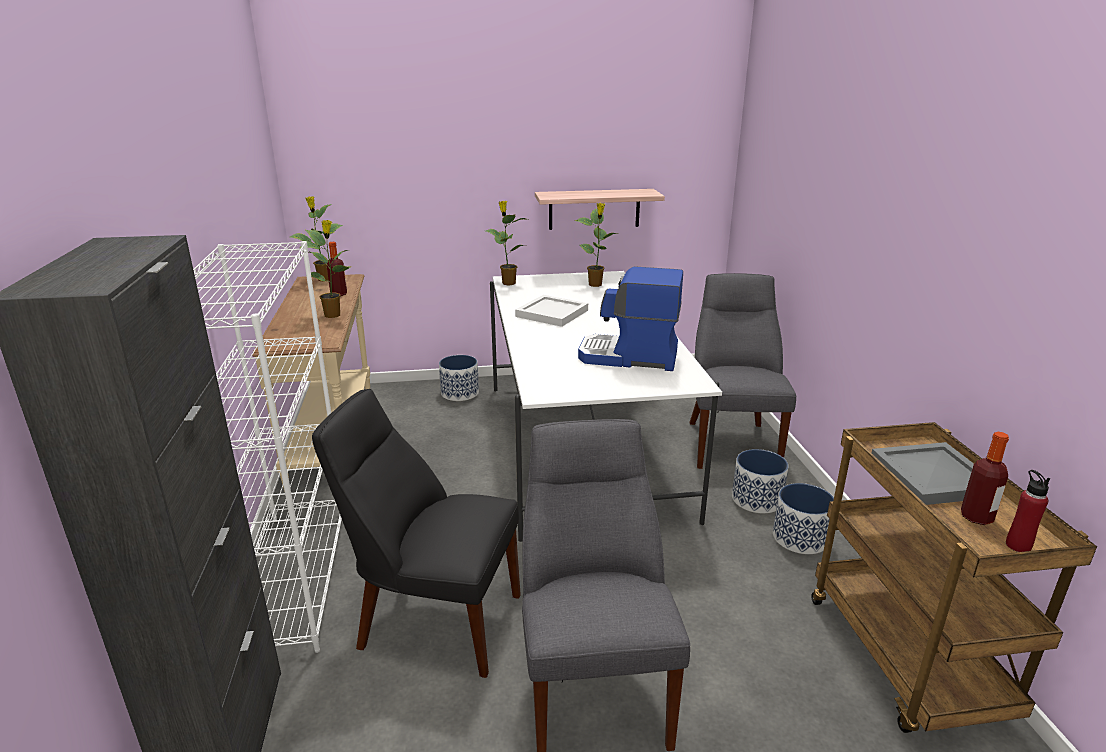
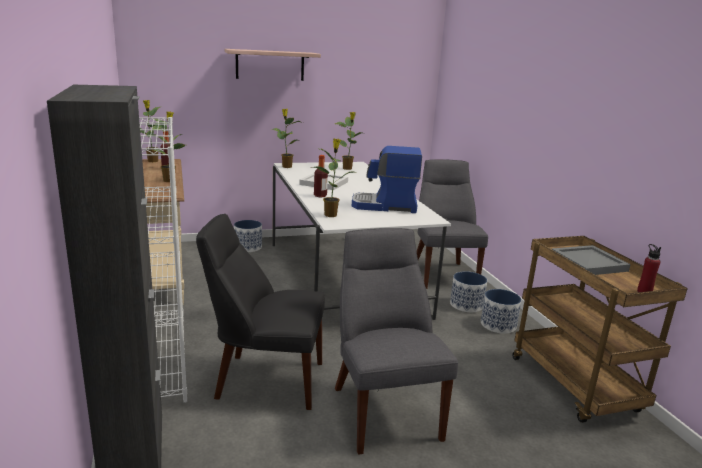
camera: 10 degrees left, 5 degrees down
shelf [535,189,665,230] -> shelf moved to [225,49,321,81]
bottle [961,432,1009,525] -> bottle moved to [314,155,328,197]
none -> potted plant [312,139,356,217]

